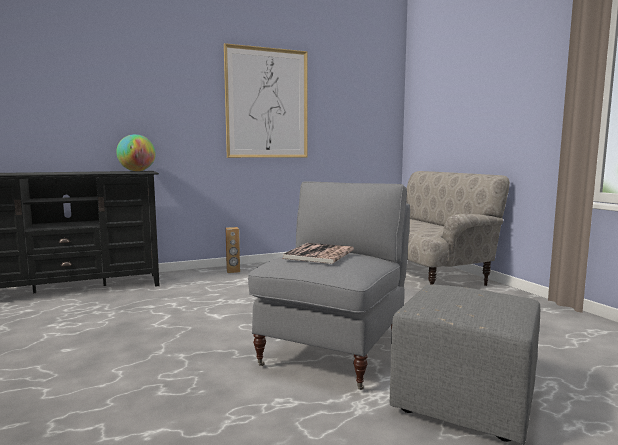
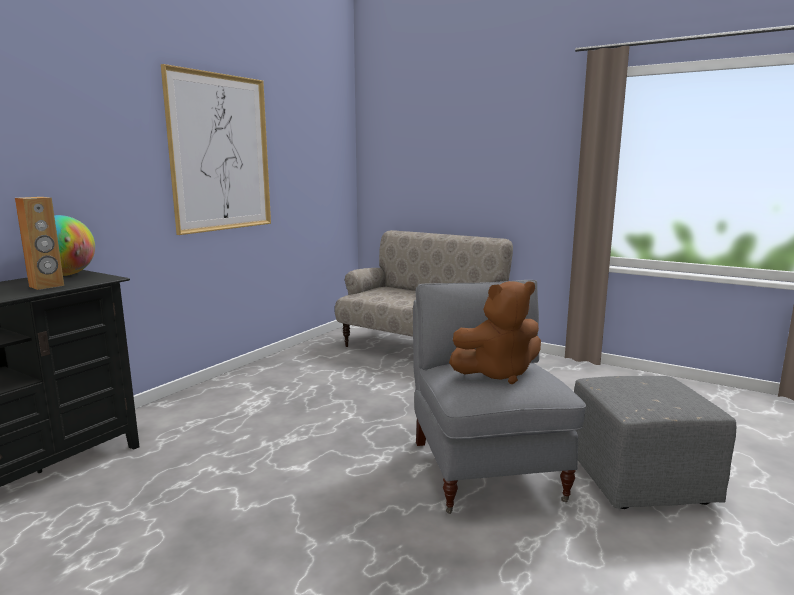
camera: 35 degrees left, 5 degrees up
brown speaker [225,227,240,273] -> brown speaker moved to [15,197,64,290]
book [282,243,354,264] -> brown plush toy [449,281,541,384]

